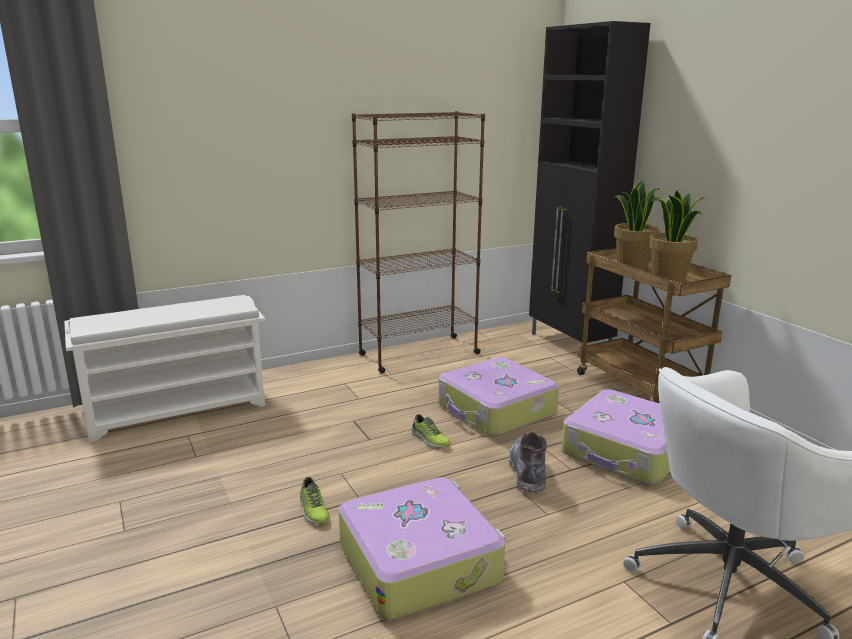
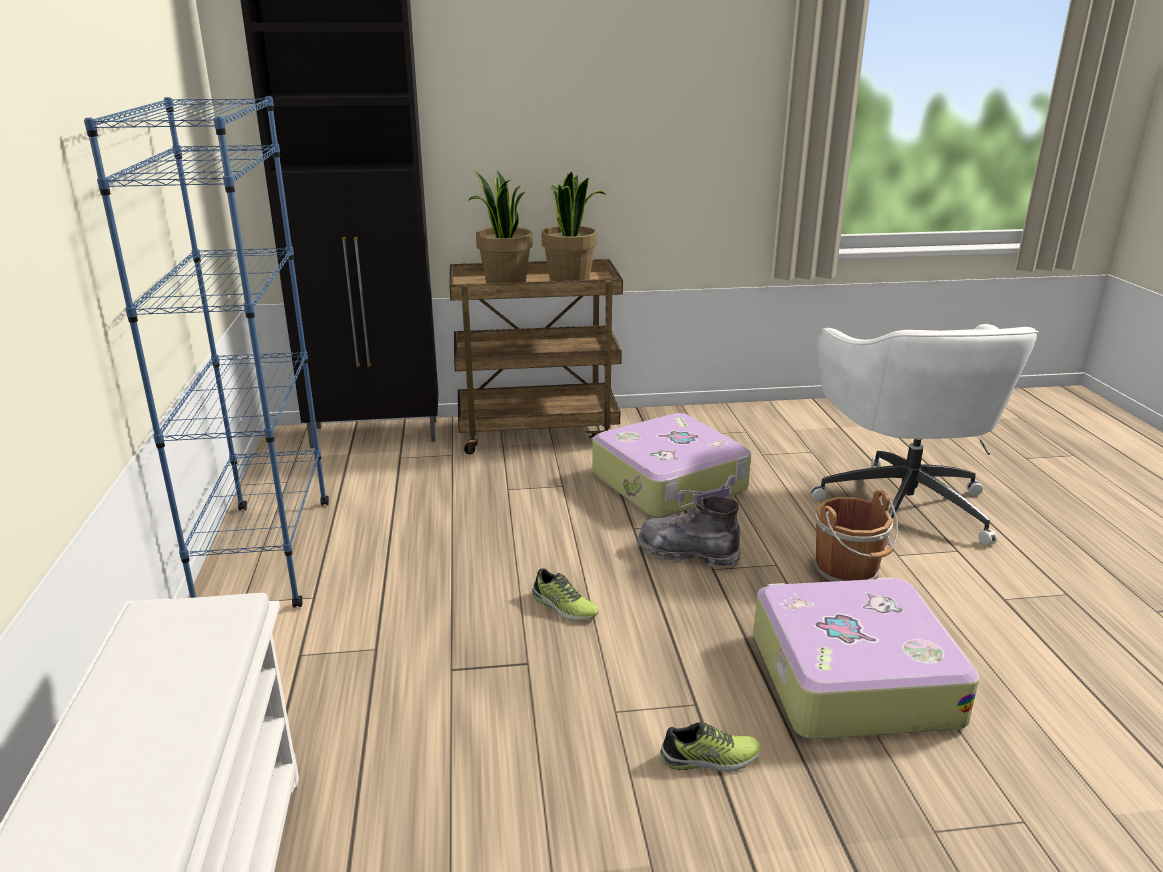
camera: 70 degrees left, 5 degrees up
brown bookcase [352,111,485,373] -> blue bookcase [84,96,329,608]
shoe [411,414,451,448] -> shoe turned 60 degrees clockwise [532,568,599,621]
suitcase [438,357,559,437] -> none
none -> brown bucket [814,490,898,582]

